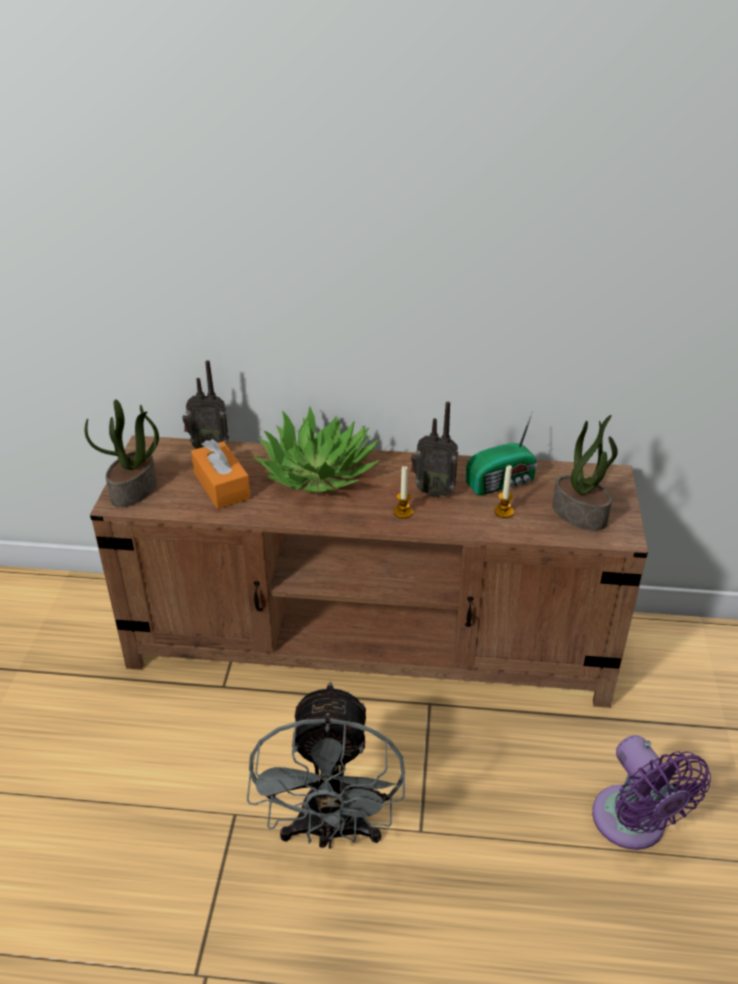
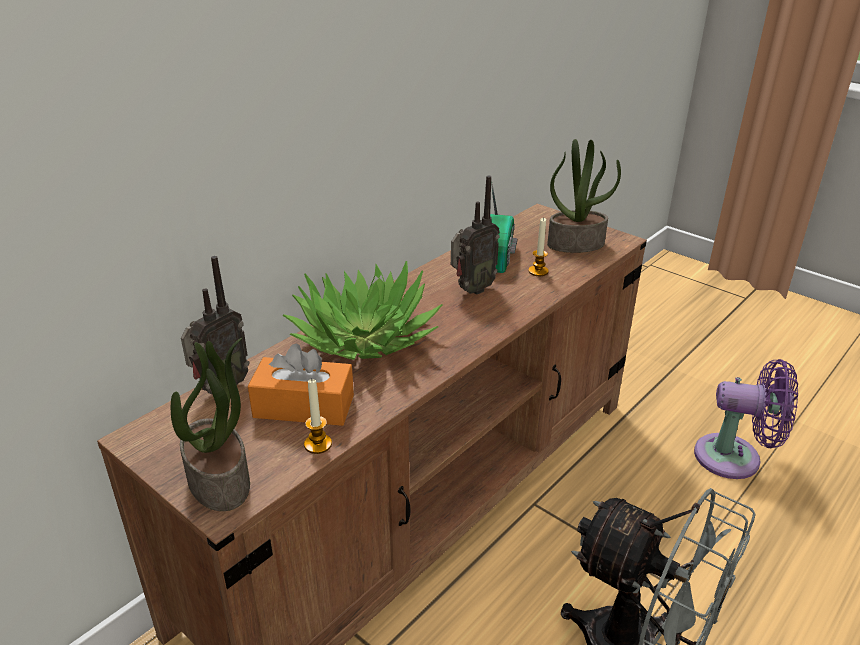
camera: 55 degrees left, 5 degrees down
candle [394,466,413,519] -> candle moved to [304,378,332,454]

